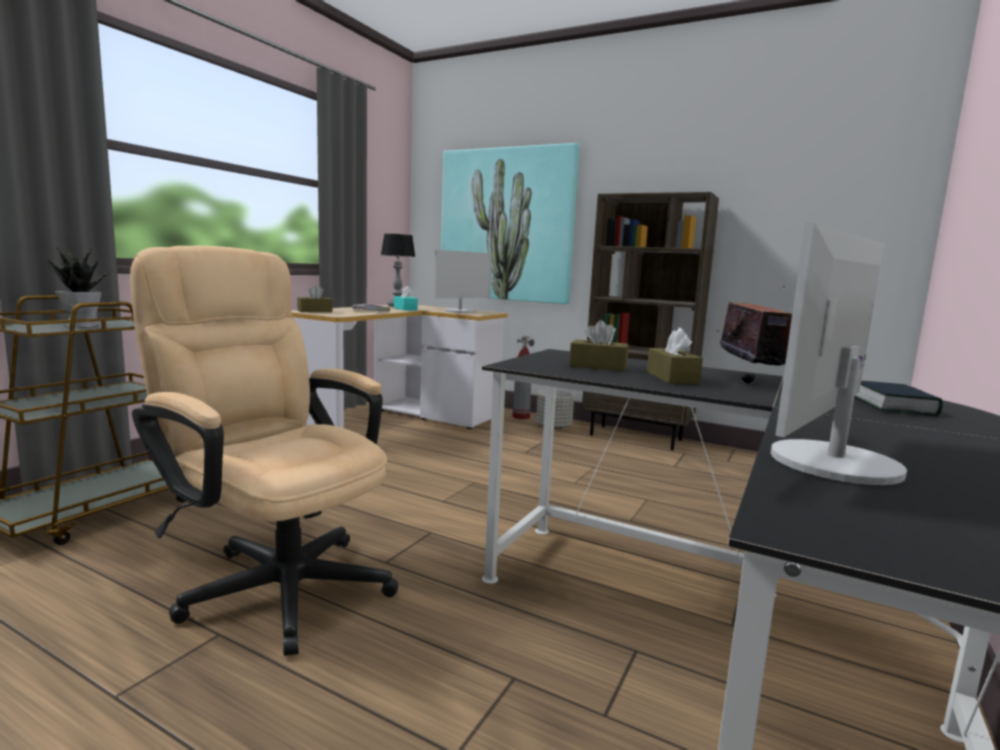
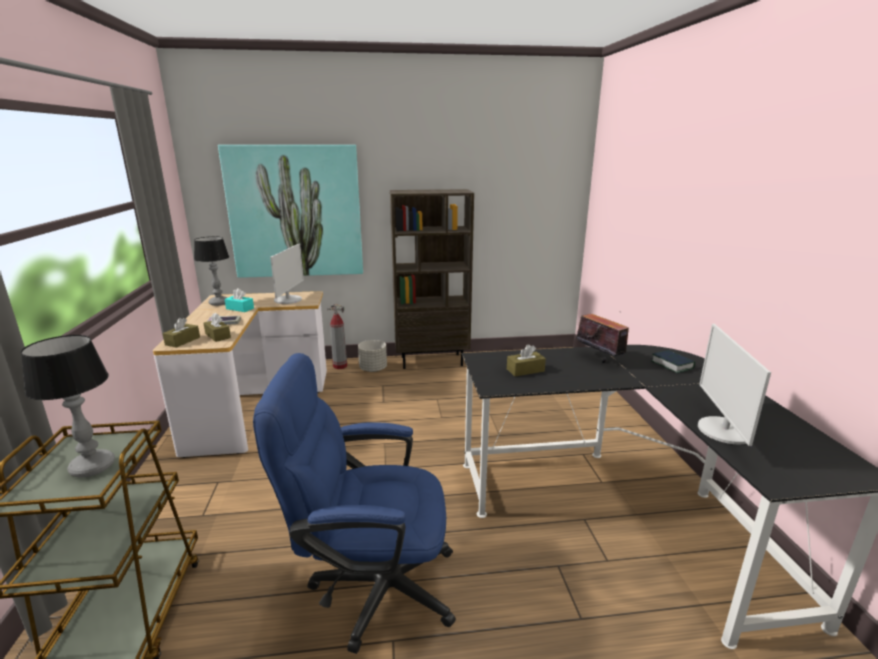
camera: 35 degrees left, 10 degrees up
potted plant [48,246,113,328] -> table lamp [21,335,115,478]
beige office chair [130,246,398,656] -> blue office chair [253,353,456,654]
brown tissue box [647,328,703,384] -> brown tissue box moved to [204,313,231,342]

